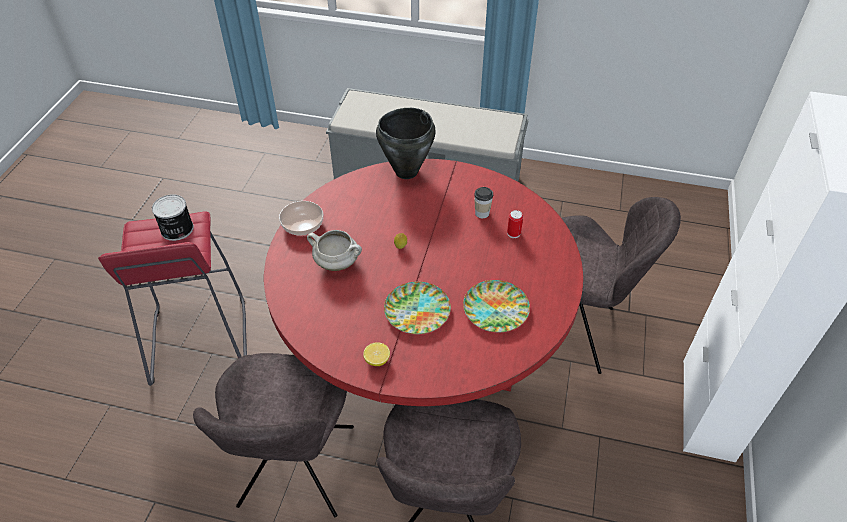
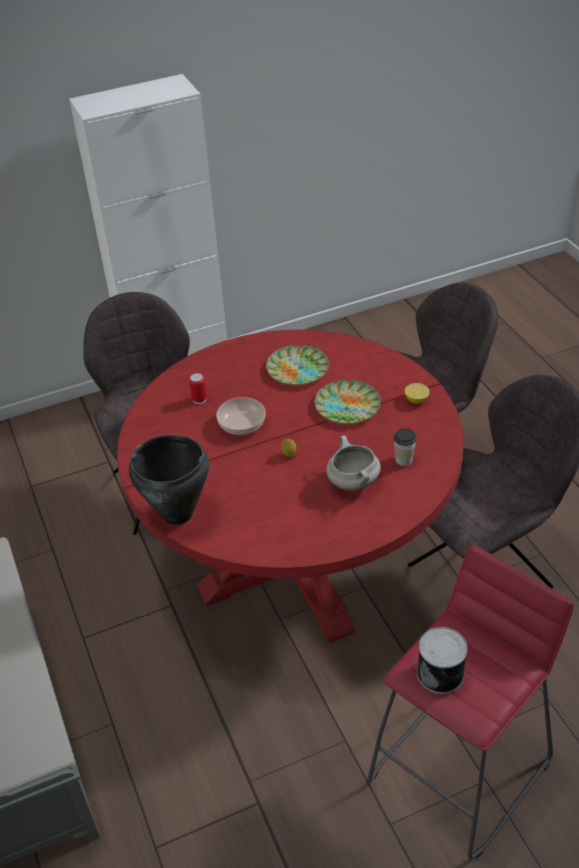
camera: 125 degrees left, 5 degrees down
bowl [279,201,323,235] -> bowl moved to [216,397,265,435]
cup [474,187,493,218] -> cup moved to [394,429,416,466]

